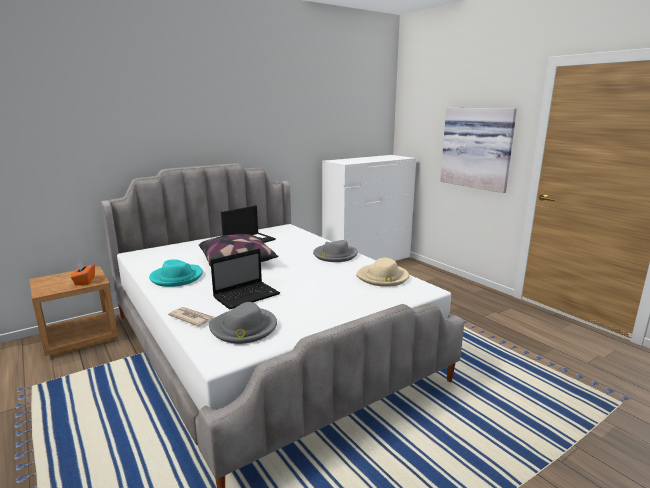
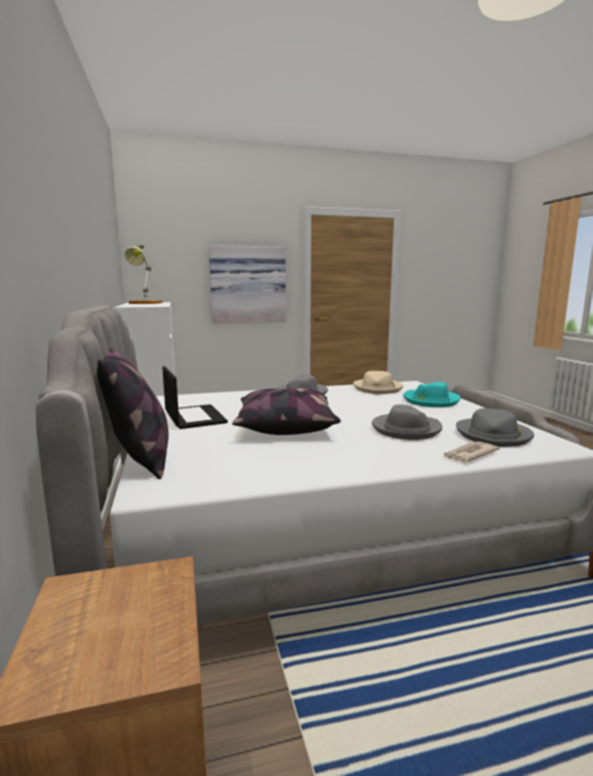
camera: 70 degrees left, 5 degrees down
orange tissue box [71,261,95,285] -> none
turquoise hat [149,259,203,287] -> turquoise hat moved to [403,382,460,407]
laptop [210,249,280,309] -> grey hat [372,404,442,440]
none -> pillow [97,348,168,479]
none -> table lamp [125,245,162,304]

